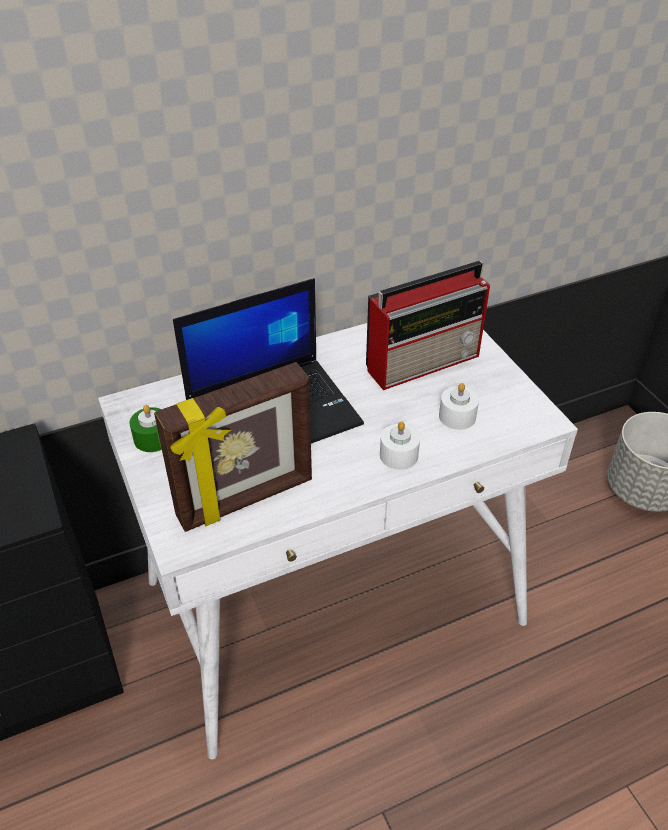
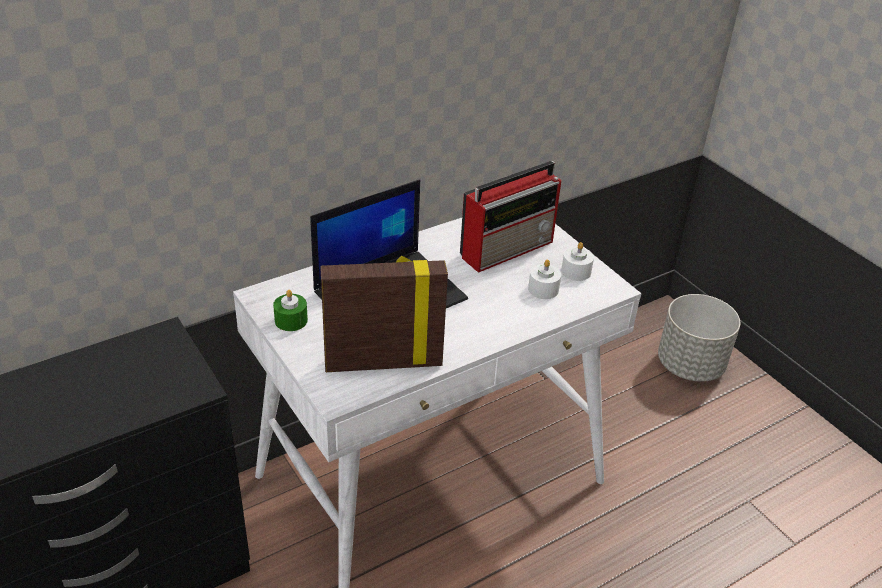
camera: 10 degrees left, 5 degrees down
picture frame [154,362,312,532] -> picture frame turned 150 degrees counterclockwise [320,256,448,372]
white candle [380,421,420,470] -> white candle moved to [561,242,594,281]

